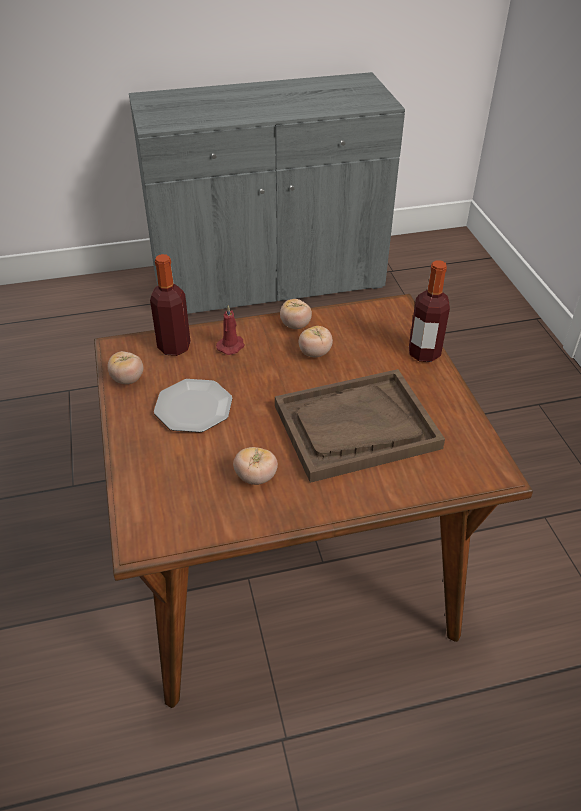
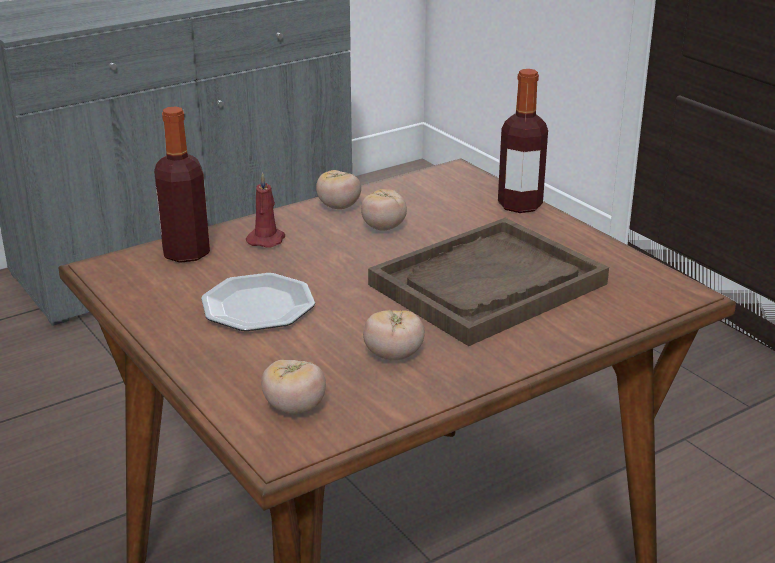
camera: 20 degrees left, 15 degrees down
tomato [108,351,143,384] -> tomato moved to [261,360,326,414]

